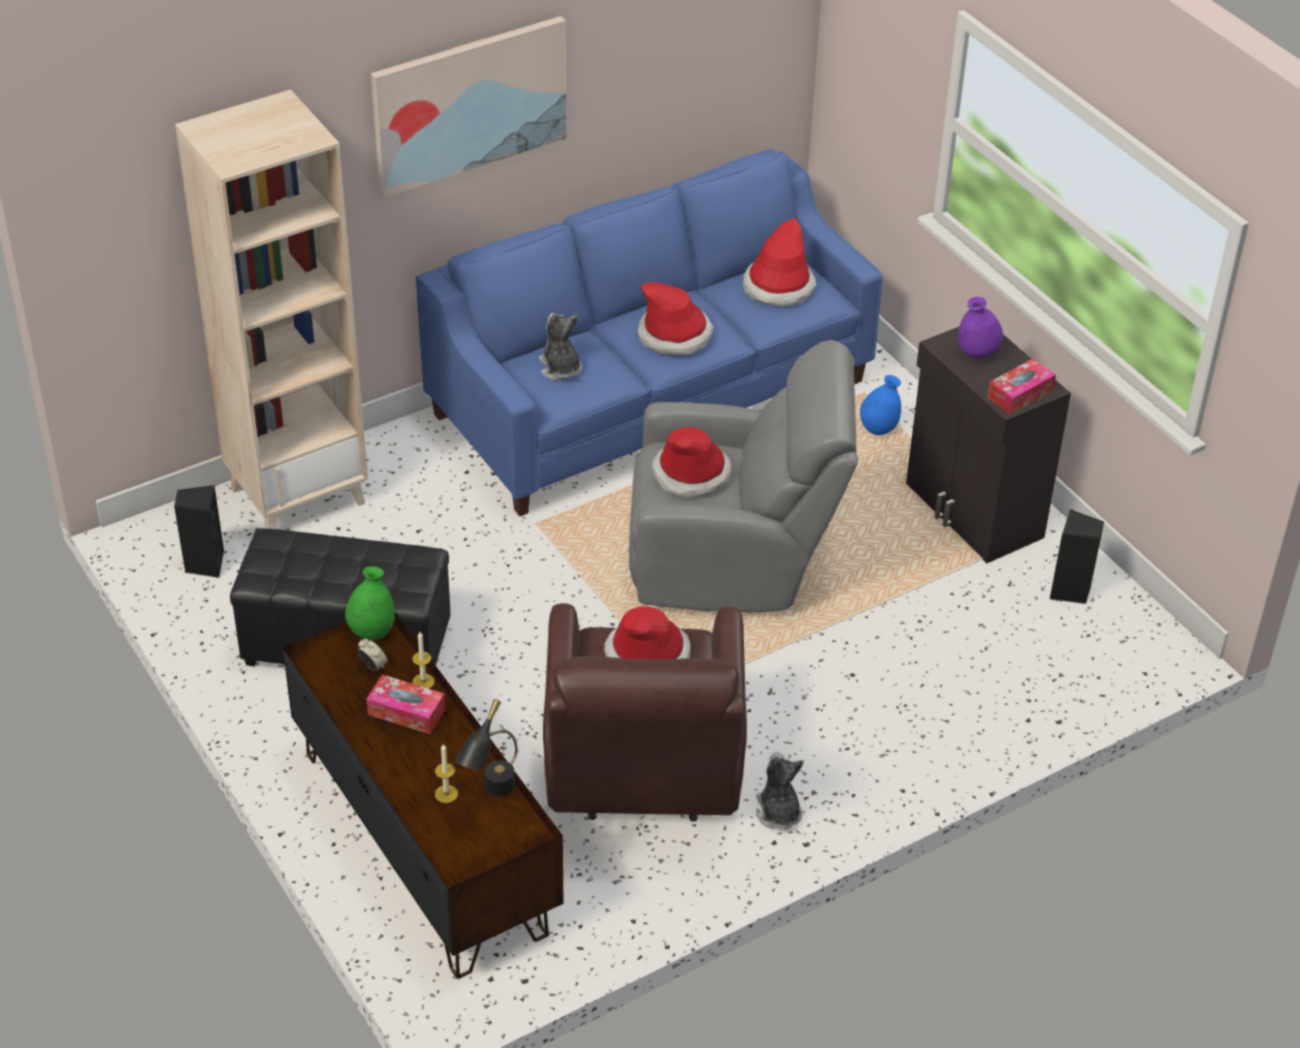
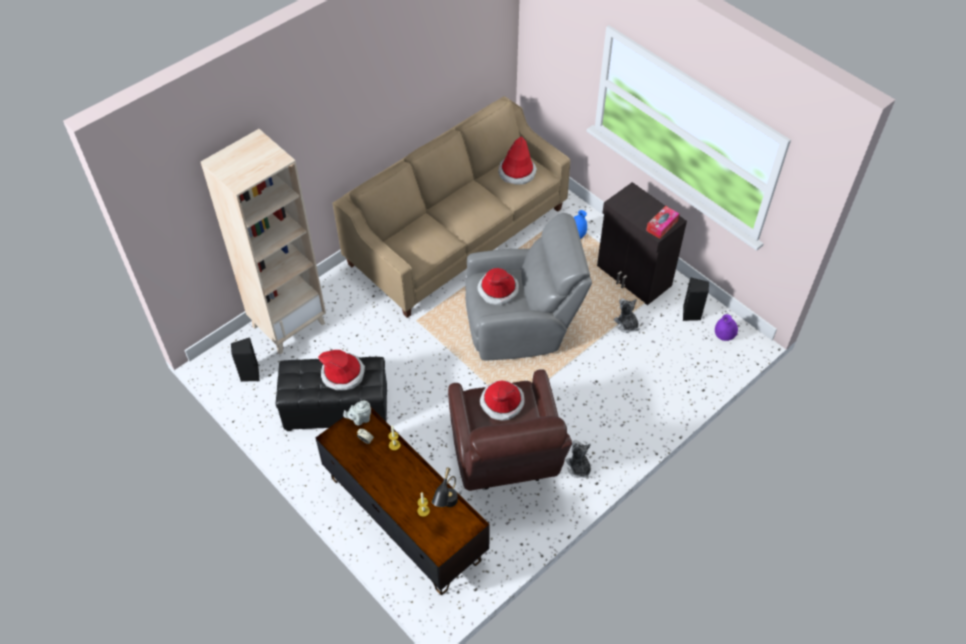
camera: 10 degrees left, 10 degrees up
green vase [345,566,395,641] -> grey teapot [343,401,371,425]
tissue box [366,674,445,734] -> none
picture [371,16,567,198] -> none
blue sofa [416,149,883,516] -> beige sofa [332,96,570,318]
plush toy [539,313,582,381] -> plush toy moved to [614,298,640,333]
hat [638,282,713,355] -> hat moved to [318,350,365,390]
purple vase [958,297,1003,358] -> purple vase moved to [715,314,738,341]

